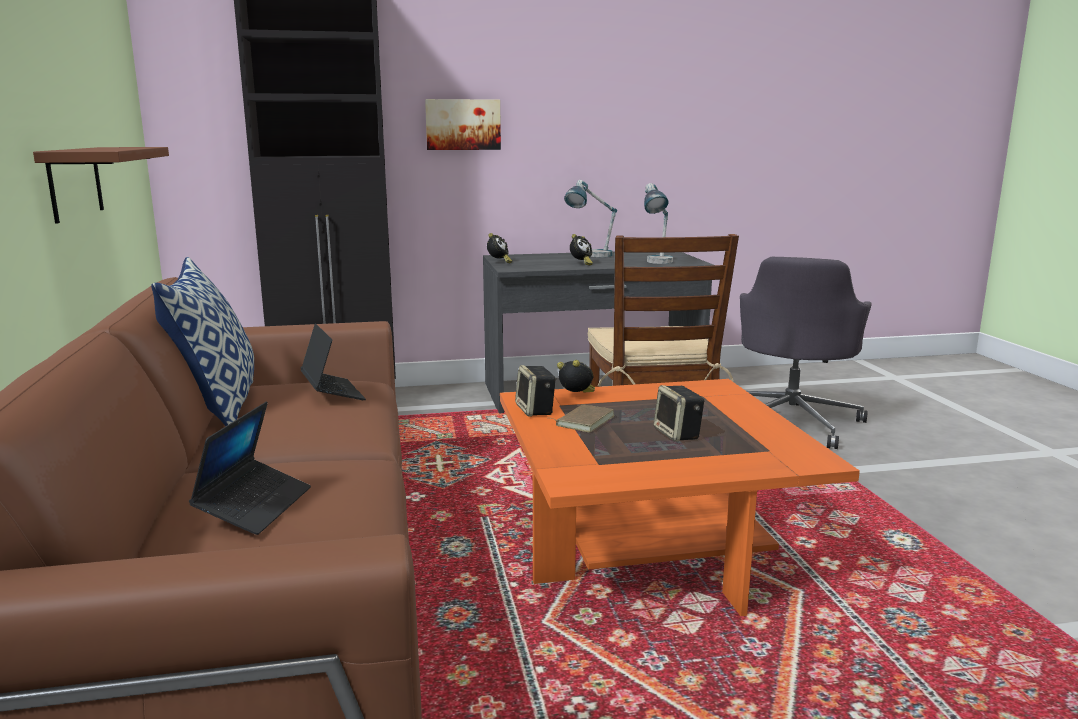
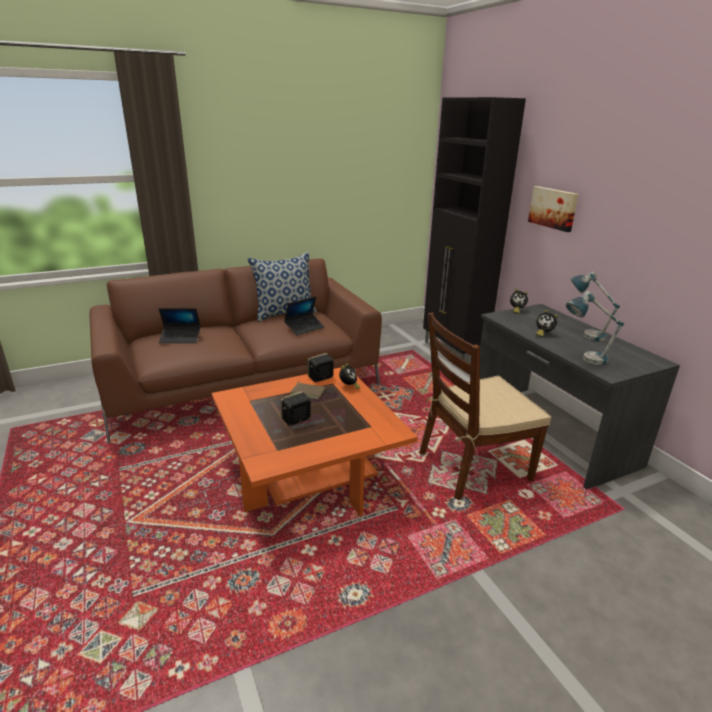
camera: 75 degrees right, 10 degrees up
brown shelf [33,147,169,224] -> none
grey office chair [740,257,872,449] -> none

